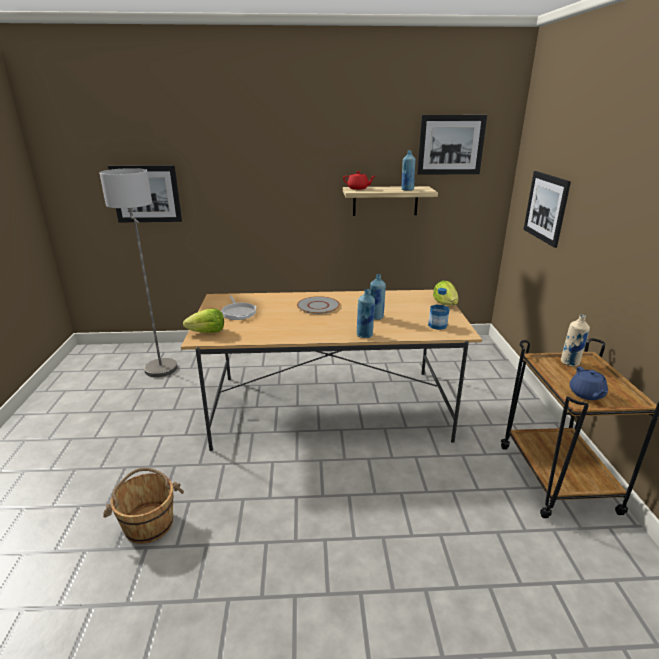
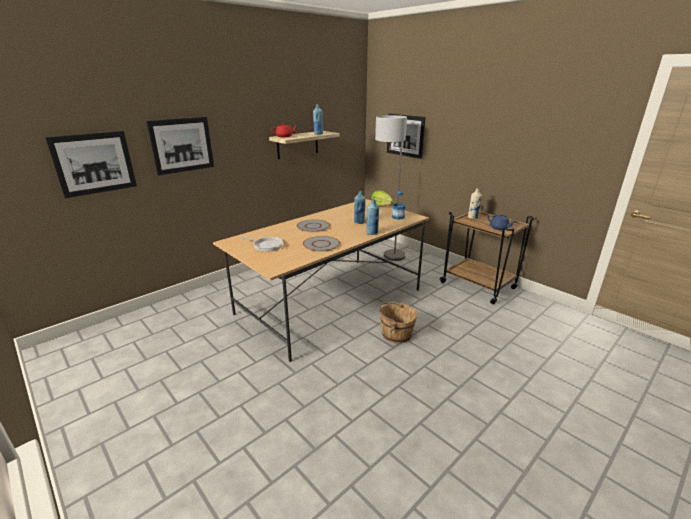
camera: 40 degrees left, 0 degrees up
grey floor lamp [100,168,177,377] -> grey floor lamp moved to [375,115,413,261]
brown bucket [103,468,184,544] -> brown bucket moved to [378,302,417,343]
lettuce [183,309,224,333] -> none
picture [417,115,487,175] -> picture moved to [146,117,214,175]
none -> grey plate [303,236,340,252]

